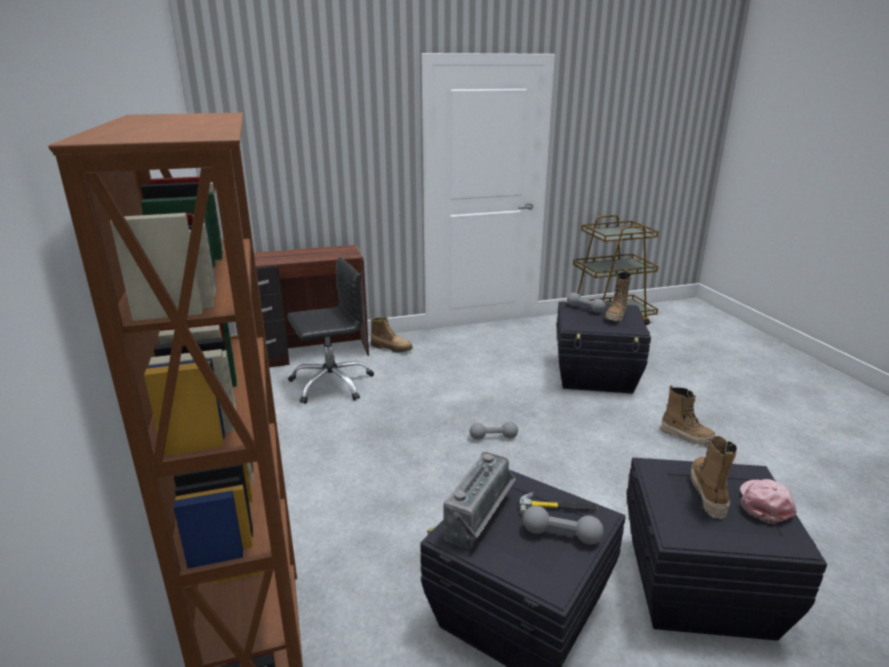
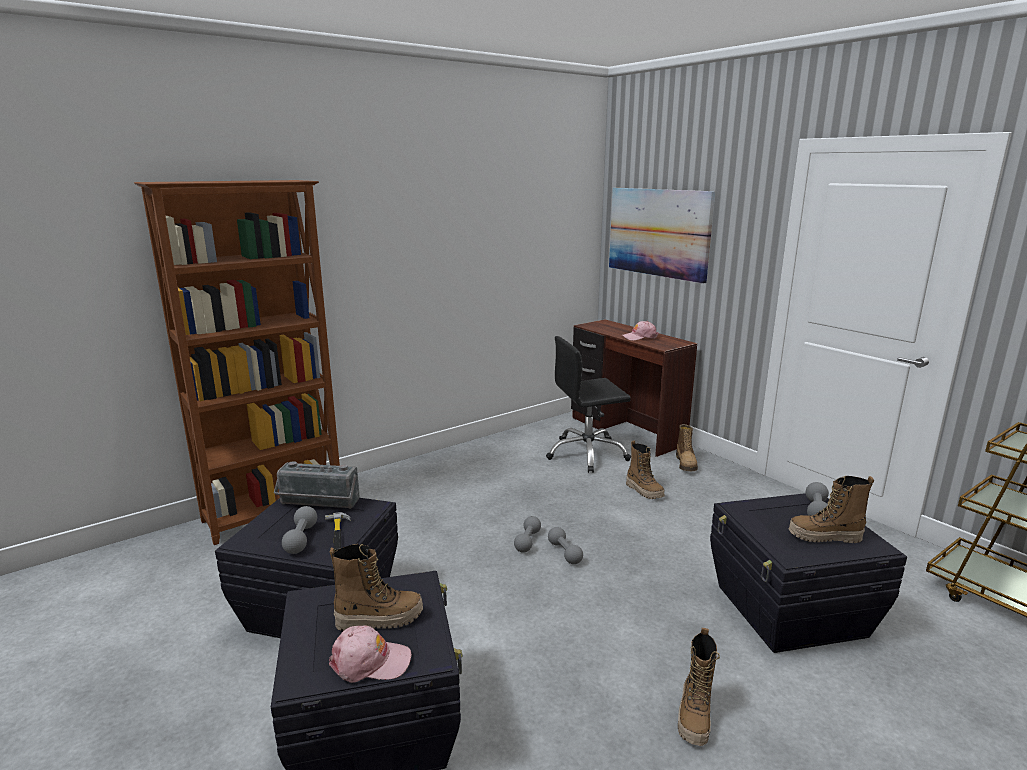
camera: 70 degrees right, 5 degrees down
black office chair [287,257,374,404] -> black office chair turned 120 degrees clockwise [546,336,631,473]
none -> grey dumbbell [514,516,541,553]
none -> picture [609,188,715,284]
none -> pink cap [622,321,659,341]
none -> boot [626,440,665,499]

